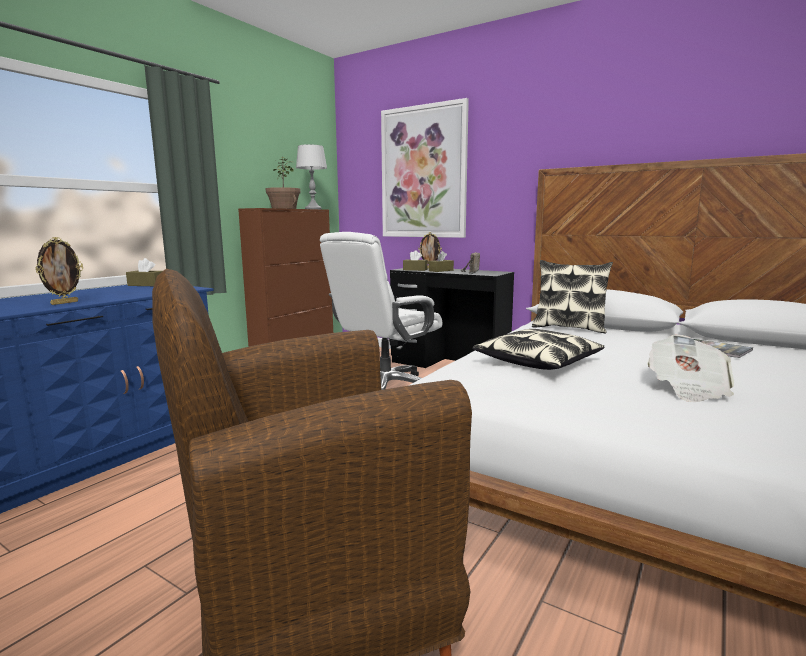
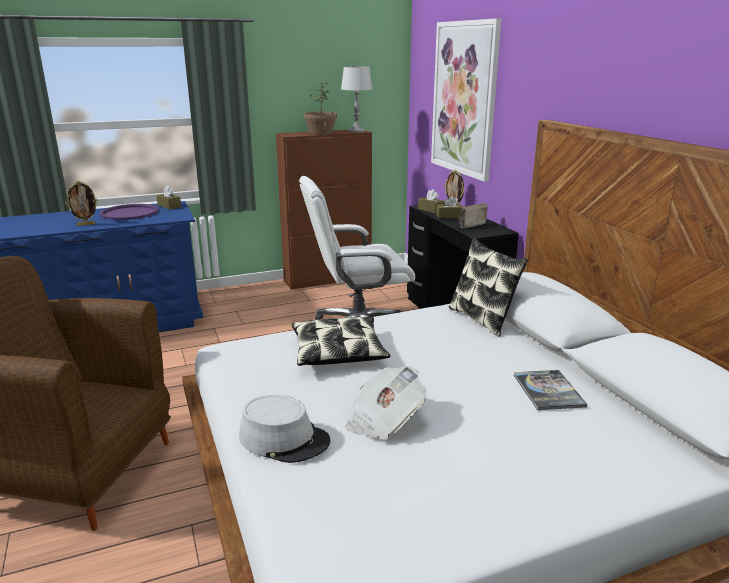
camera: 35 degrees right, 10 degrees up
none -> purple tray [100,204,159,220]
none -> grey hat [239,395,331,463]

